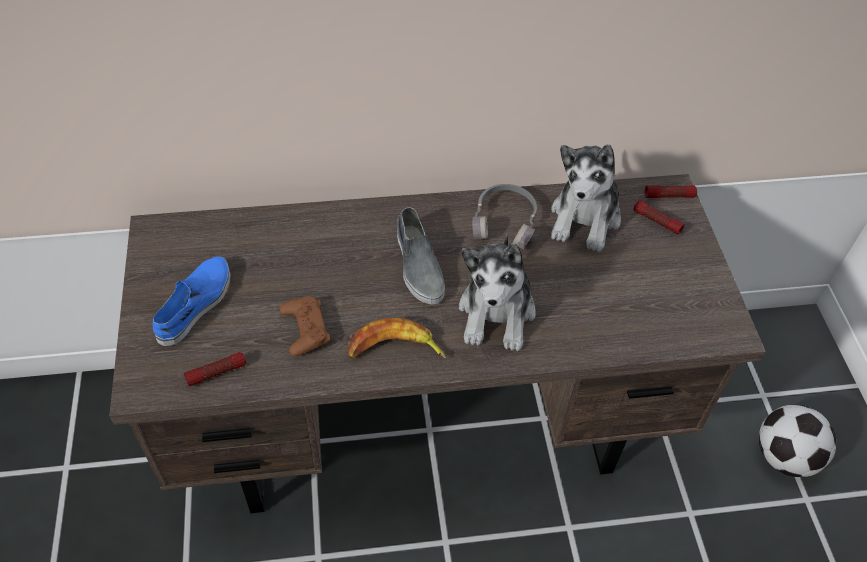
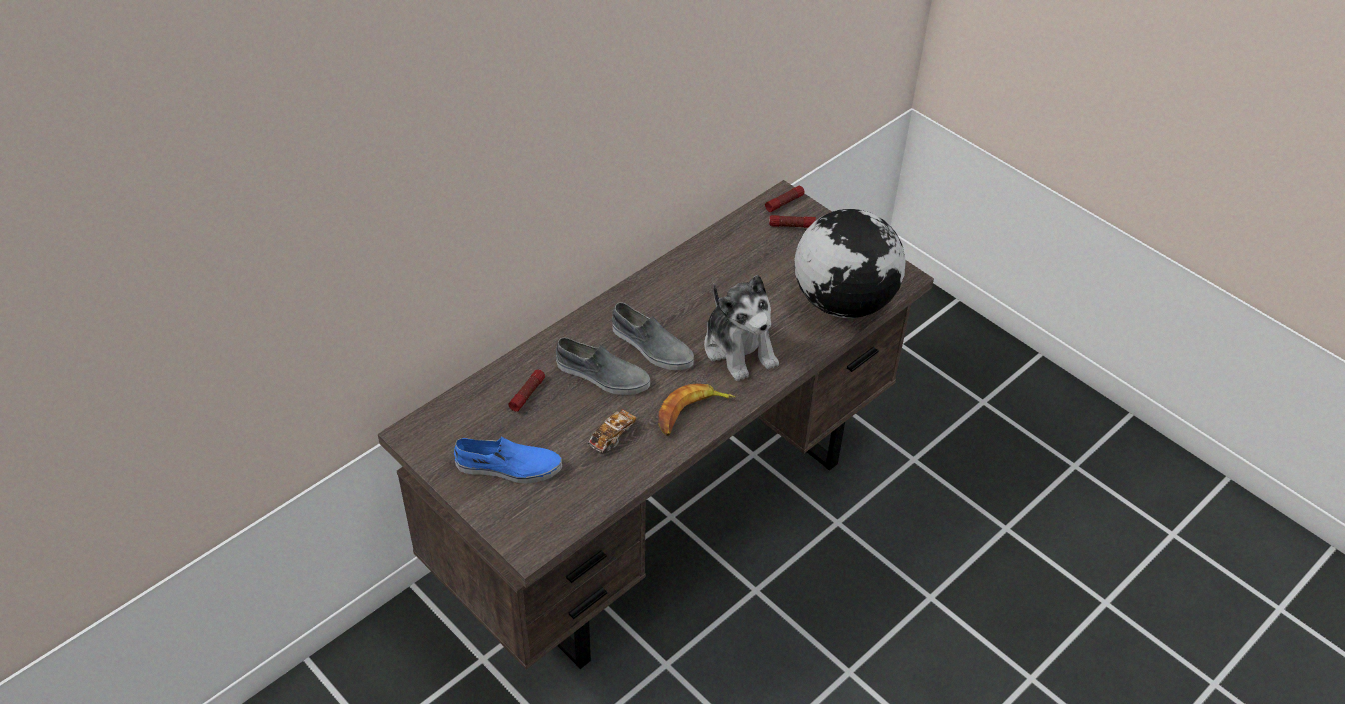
camera: 35 degrees left, 5 degrees down
blue shoe [152,256,231,346] -> blue shoe turned 105 degrees clockwise [454,436,562,484]
flashlight [184,352,246,386] -> flashlight moved to [508,370,545,412]
brown game controller [280,296,330,356] -> toy car [587,409,636,452]
grey headphones [472,184,537,249] -> none
plush toy [551,144,621,252] -> none
football [759,405,836,477] -> none
none -> grey shoe [556,337,650,395]
none -> globe [794,209,906,318]

